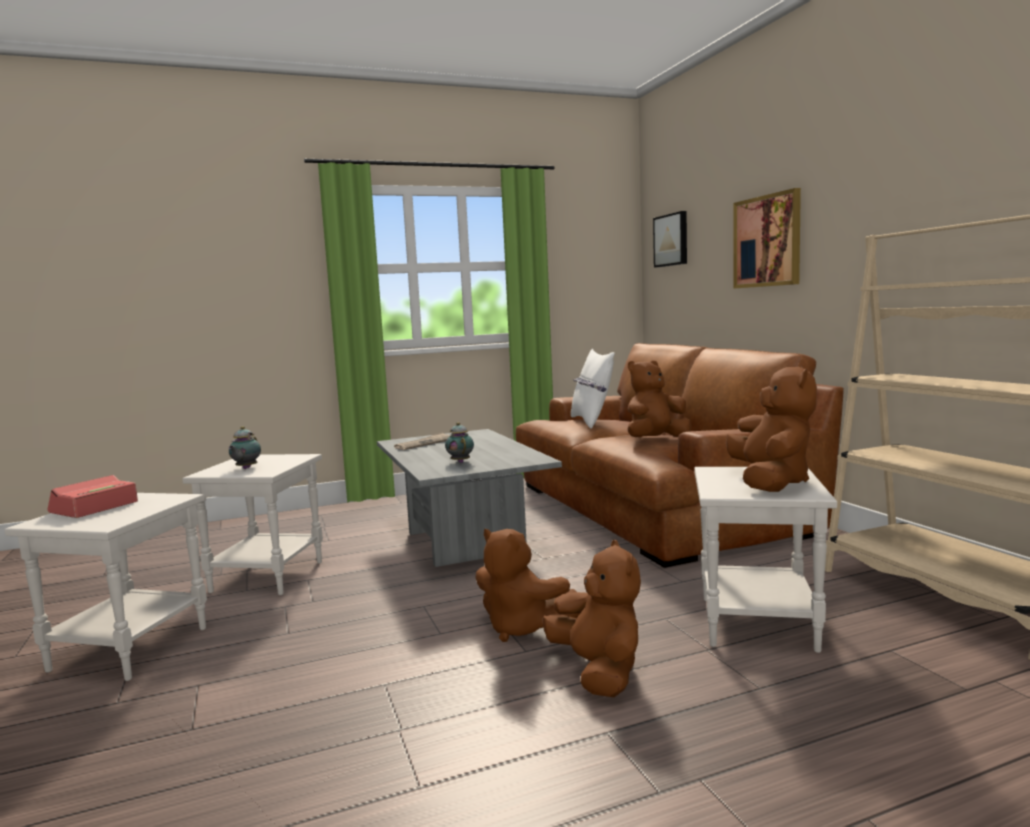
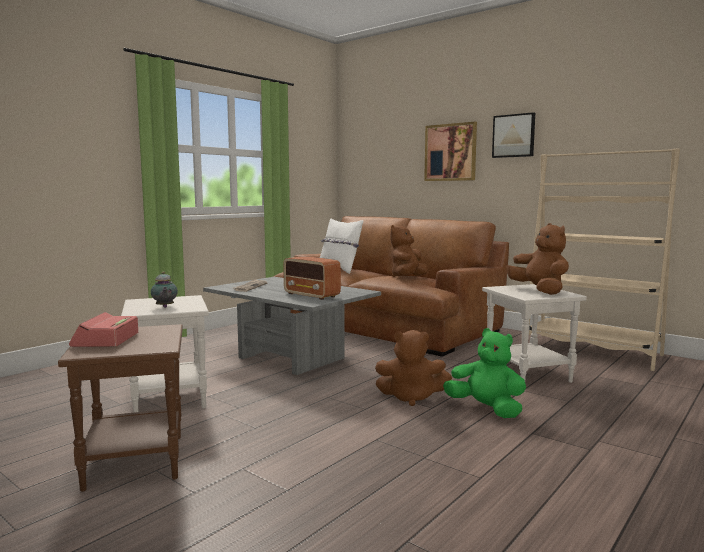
camera: 30 degrees left, 0 degrees up
white side table [5,493,207,681] -> brown side table [58,324,183,492]
teapot [445,422,474,463] -> radio [283,256,341,300]
brown plush toy [542,540,641,697] -> green plush toy [443,328,526,418]
picture [653,211,687,268] -> picture moved to [492,112,535,158]

